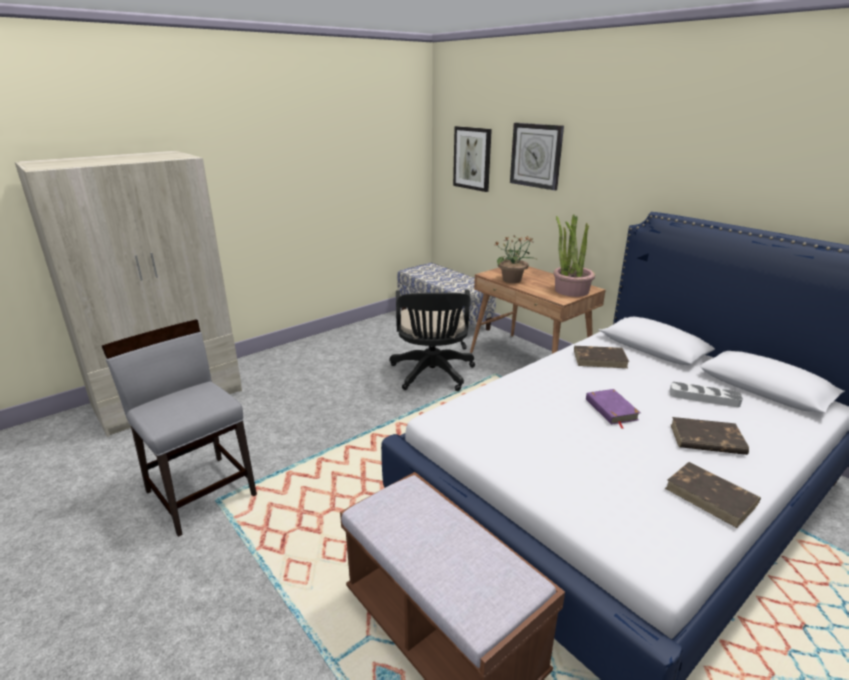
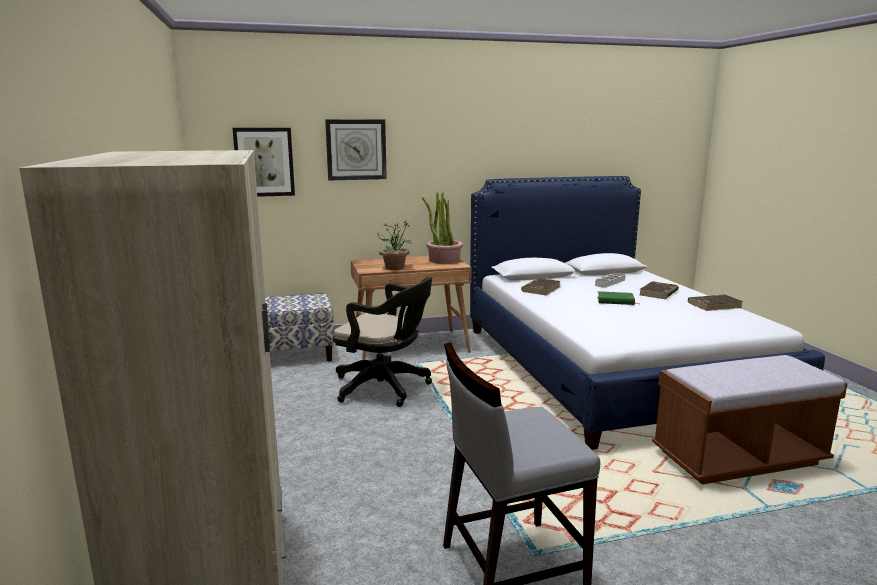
camera: 65 degrees left, 10 degrees down
purple book [586,389,641,429] -> green book [597,291,639,305]

